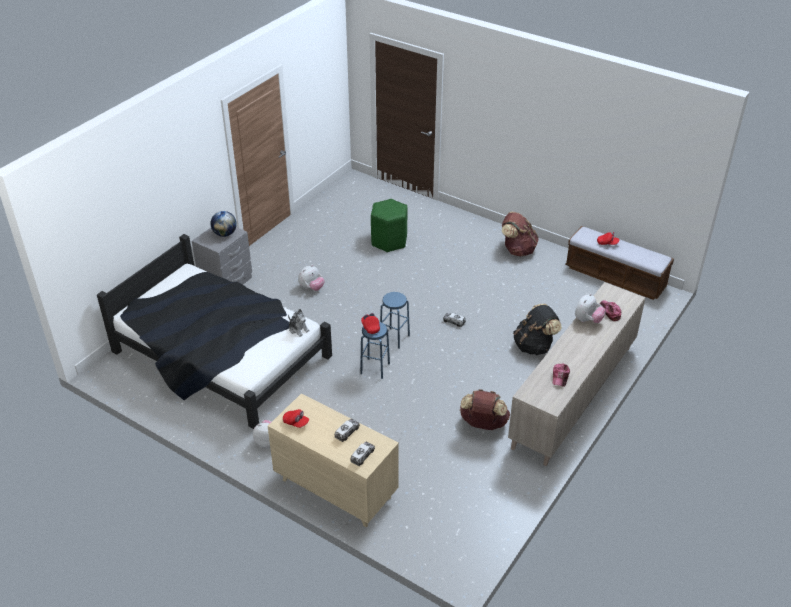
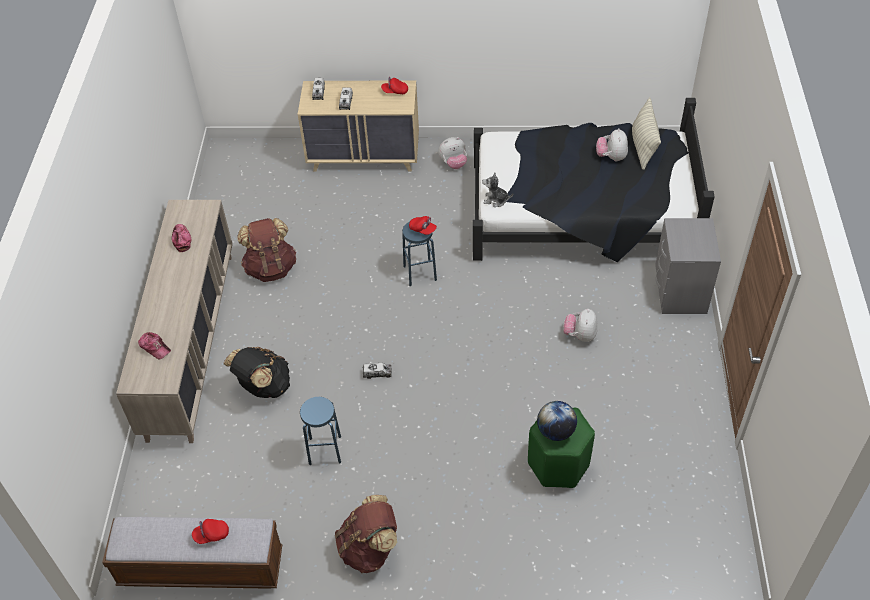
camera: 150 degrees right, 10 degrees up
globe [211,211,237,237] -> globe moved to [537,401,577,441]
blue stool [380,292,410,349] -> blue stool moved to [300,397,341,465]
plush toy [575,293,606,323] -> plush toy moved to [596,128,628,162]
none -> pillow [632,97,661,170]

